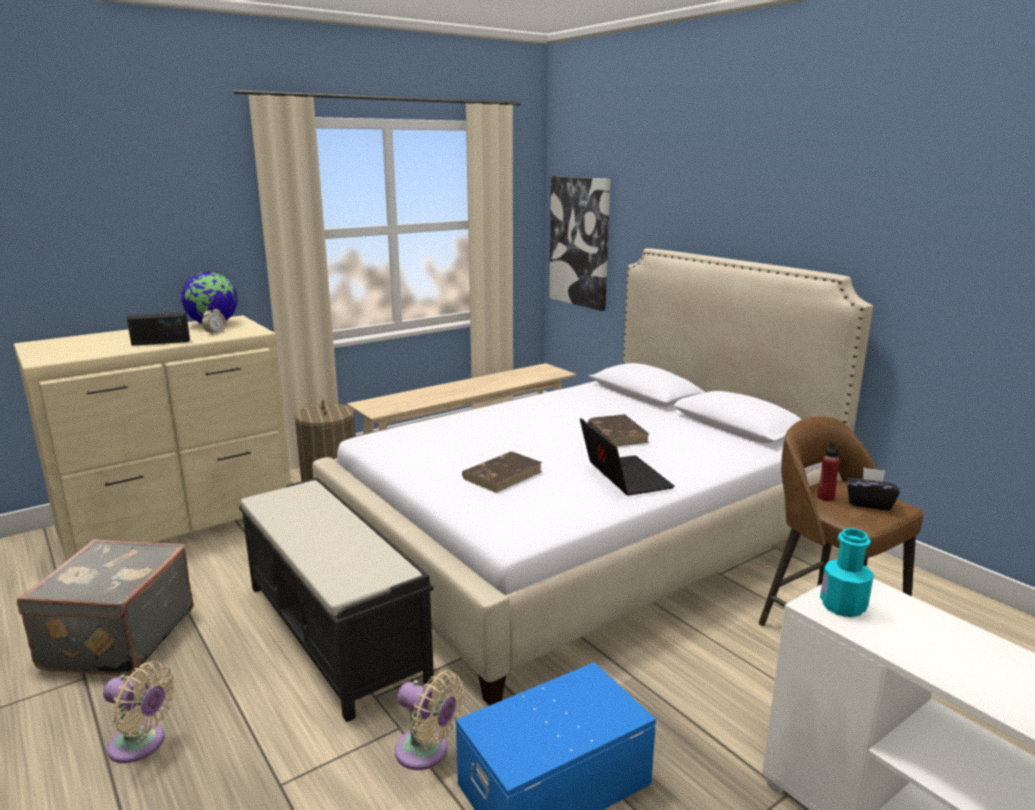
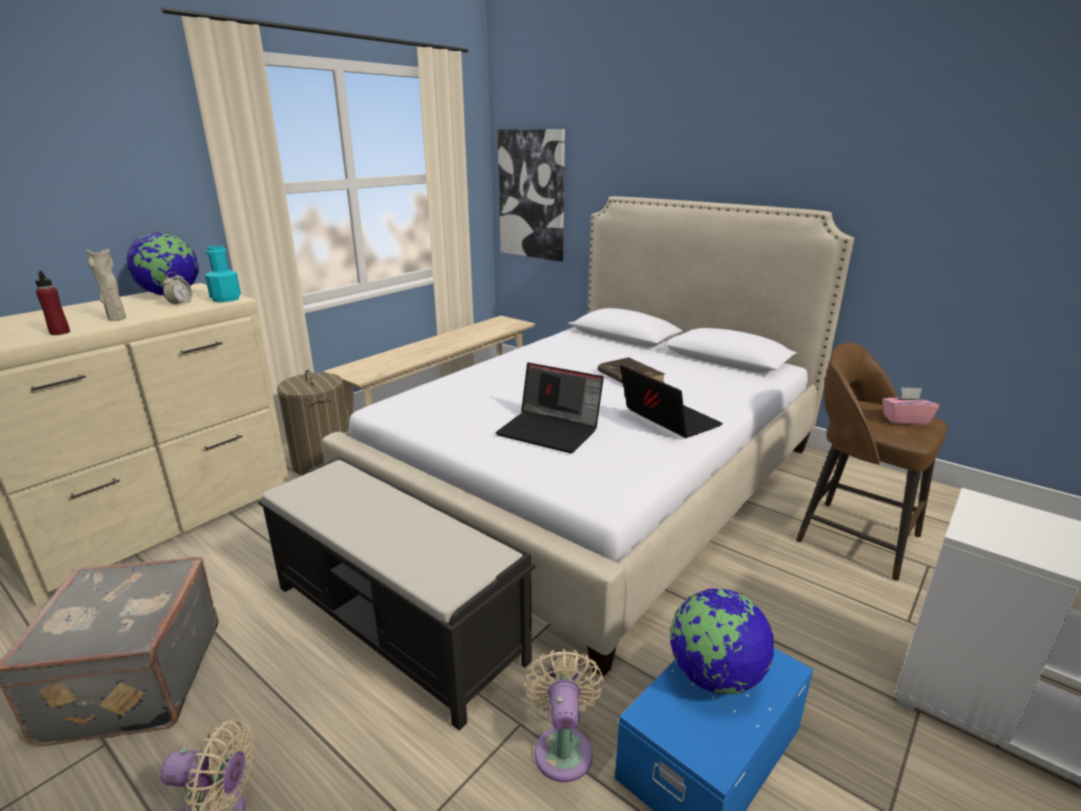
camera: 15 degrees left, 5 degrees up
radio [127,312,190,346] -> beige vase [86,249,126,321]
beige fan [395,670,464,770] -> beige fan turned 105 degrees counterclockwise [524,649,604,782]
brown book [462,451,542,493] -> laptop [496,363,604,453]
red bottle [817,441,840,501] -> red bottle moved to [35,270,70,335]
turquoise bottle [820,528,874,617] -> turquoise bottle moved to [205,246,241,302]
black tissue box [846,467,900,511] -> pink tissue box [882,387,939,425]
none -> globe [670,588,774,694]

